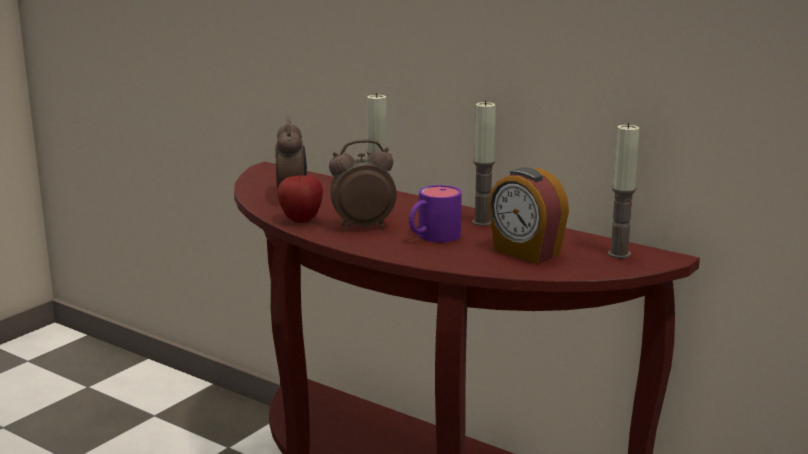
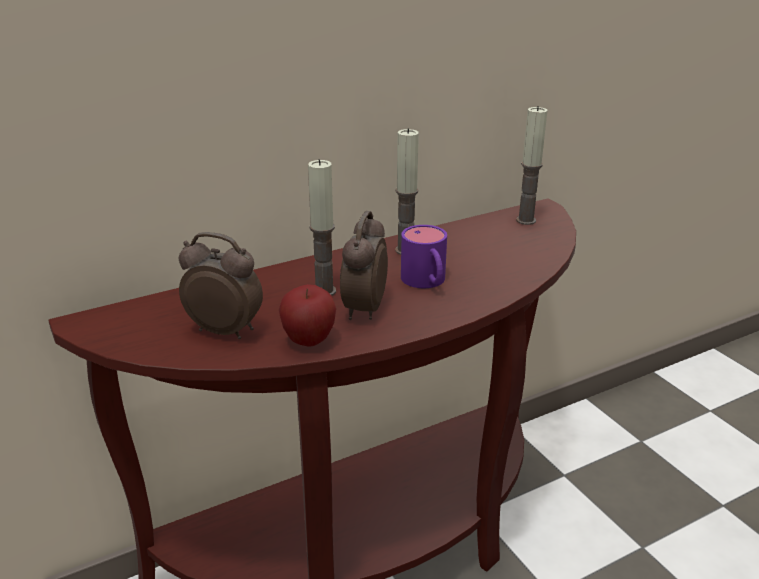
camera: 65 degrees left, 10 degrees up
alarm clock [488,167,569,264] -> none

